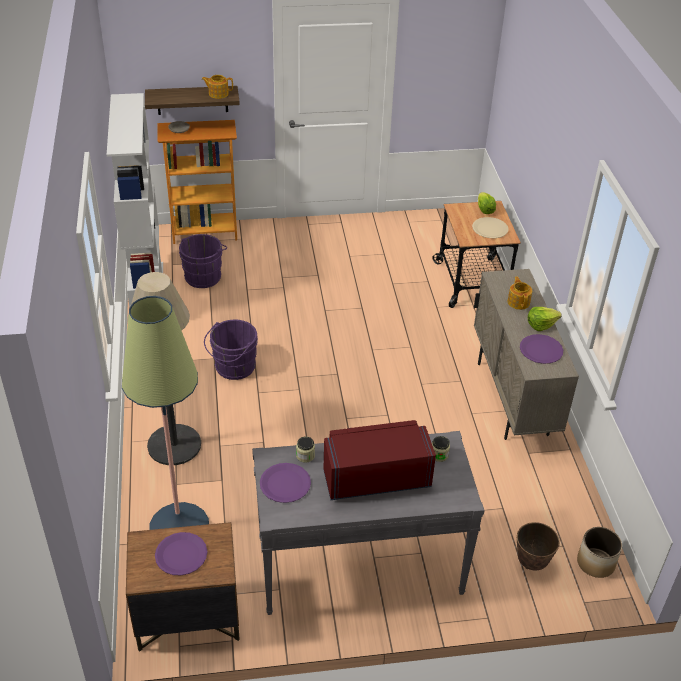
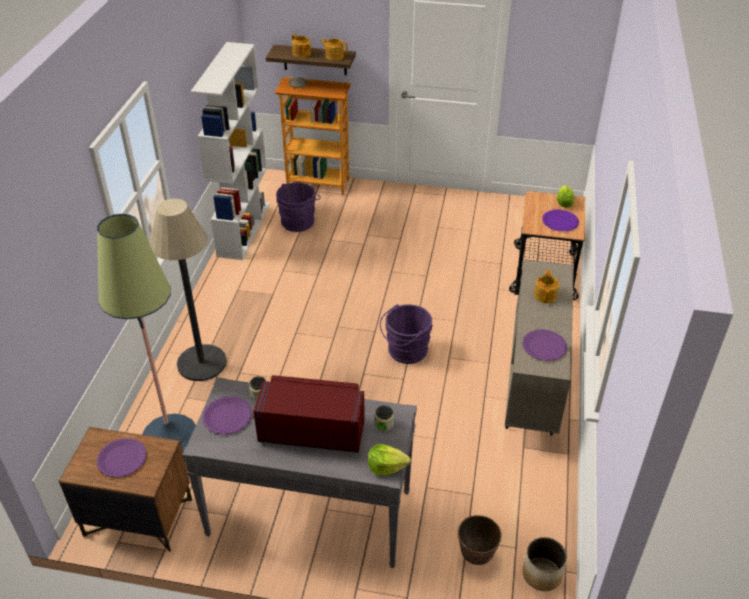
camera: 20 degrees right, 0 degrees up
purple bucket [204,320,258,380] -> purple bucket moved to [380,304,433,364]
beige plate [472,217,509,238] -> purple plate [542,210,579,231]
lettuce [528,307,562,331] -> lettuce moved to [368,444,411,476]
none -> teapot [292,34,311,58]

